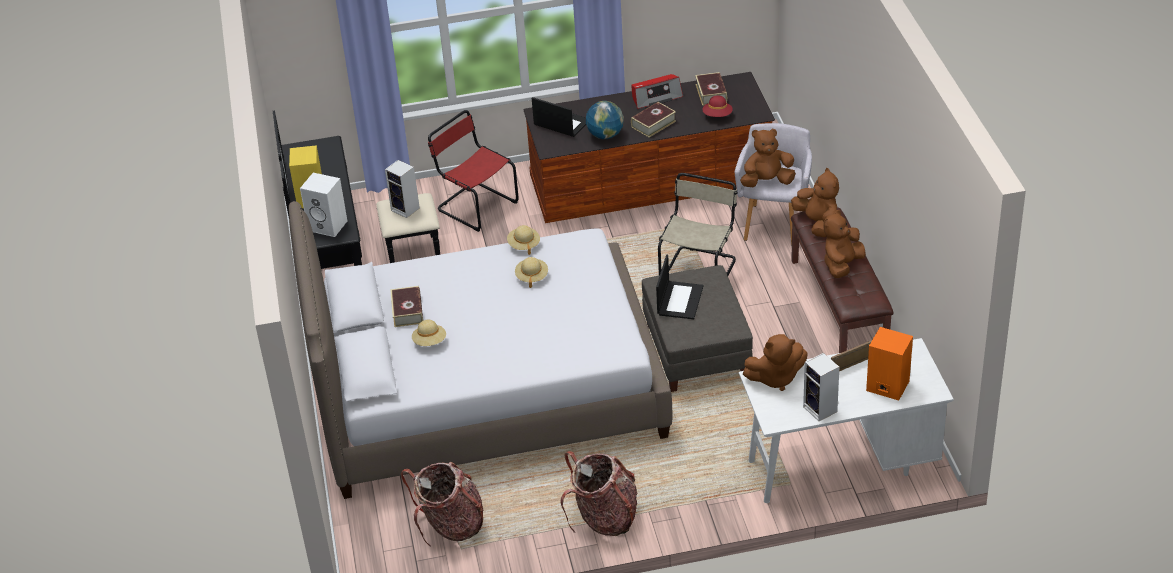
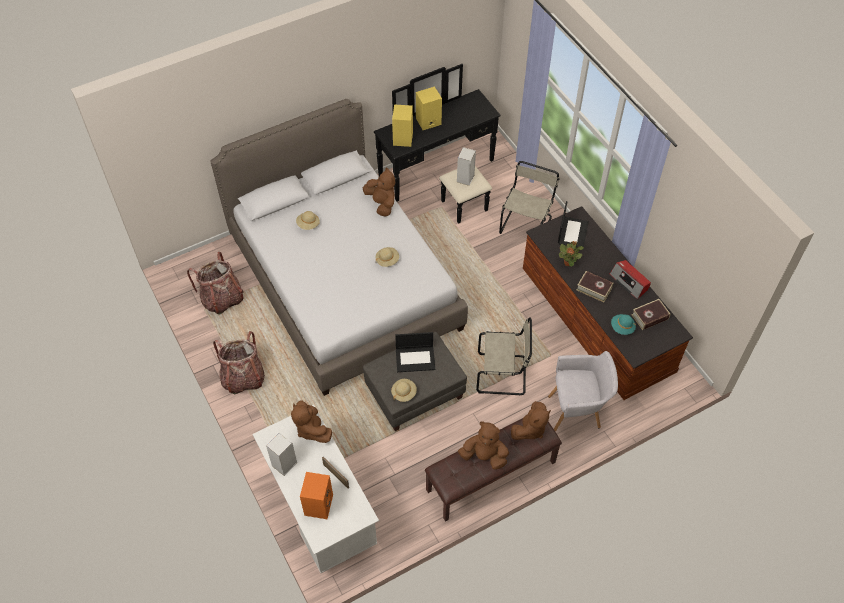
camera: 70 degrees right, 15 degrees up
white speaker [300,173,347,237] -> yellow speaker [392,104,413,147]
book [390,286,423,327] -> none
red chair [428,110,519,232] -> beige chair [499,161,560,234]
beige hat [507,225,540,255] -> beige hat moved to [391,379,417,402]
globe [586,101,624,139] -> potted plant [559,241,584,266]
red hat [703,95,733,117] -> turquoise hat [611,314,636,335]
brown plush toy [740,129,796,187] -> brown plush toy moved to [363,167,395,217]

